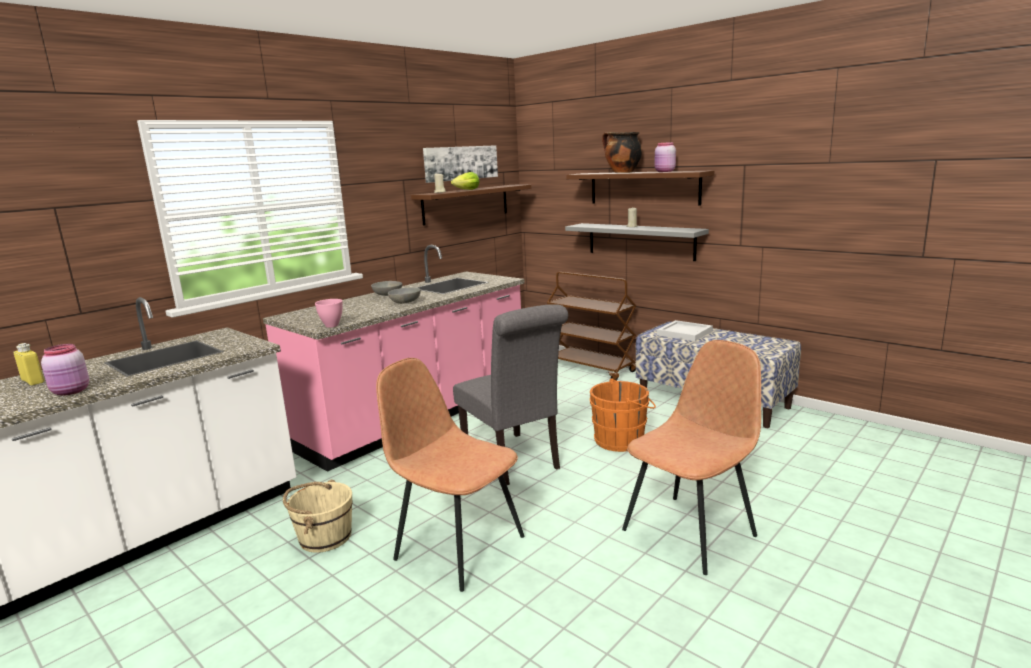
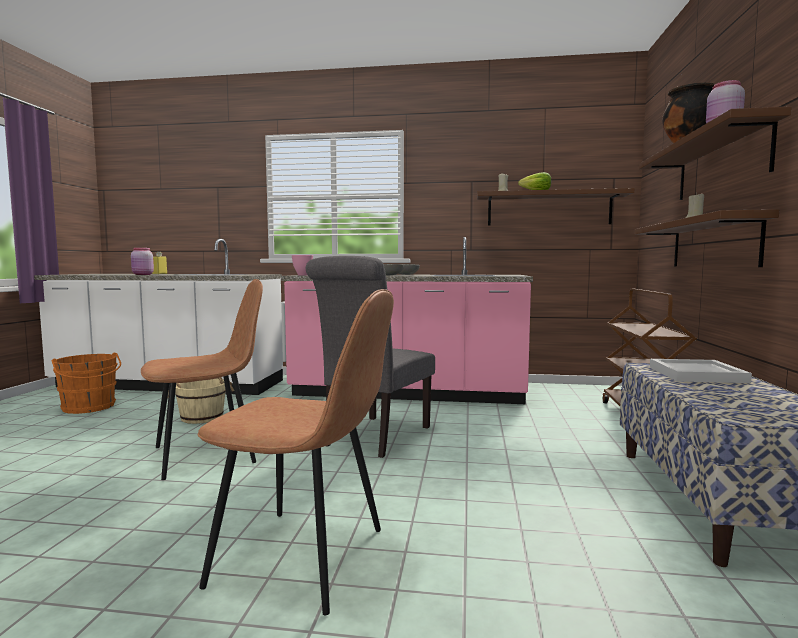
camera: 55 degrees right, 10 degrees down
brown chair [376,358,524,592] -> brown chair turned 60 degrees clockwise [141,279,263,480]
picture [423,145,498,183] -> none
grey shelf [565,223,709,261] -> brown shelf [634,209,779,267]
orange bucket [590,379,656,452] -> orange bucket moved to [51,352,121,414]

